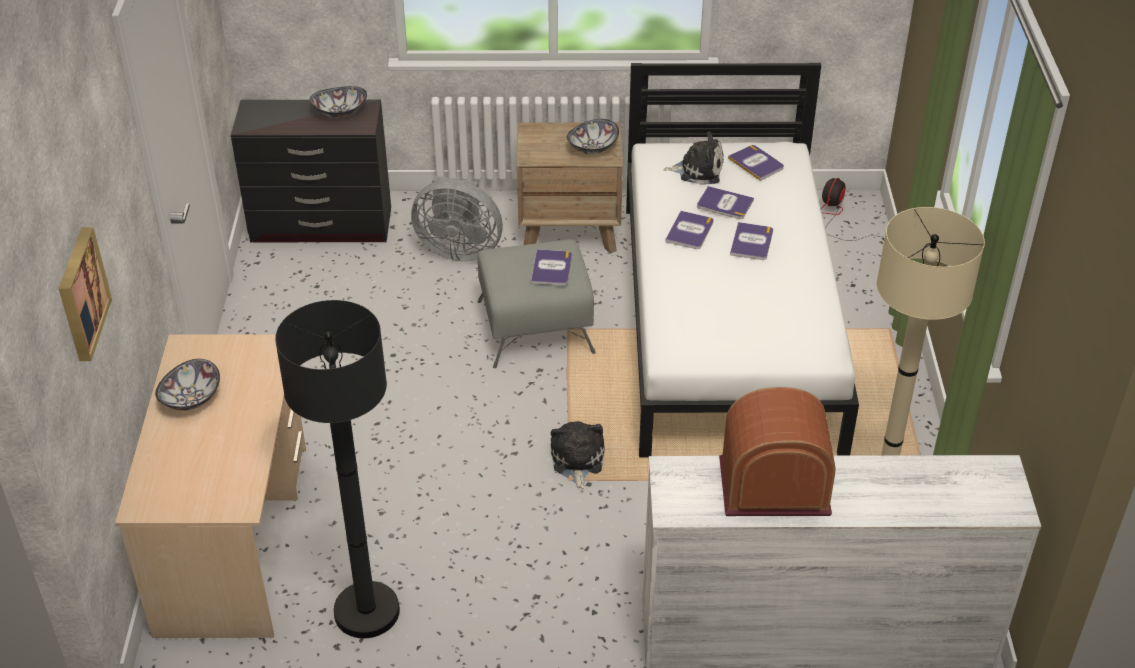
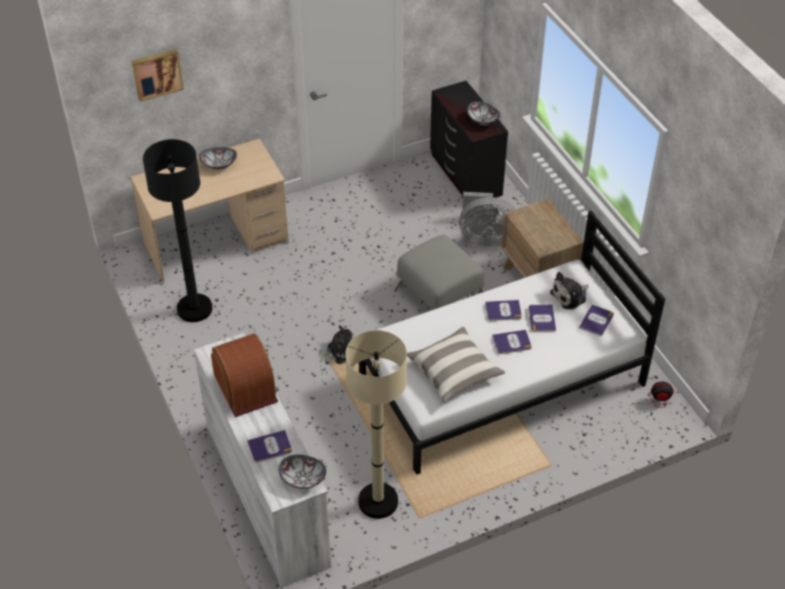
camera: 65 degrees right, 5 degrees up
grey fan [411,176,503,262] -> grey fan turned 75 degrees counterclockwise [459,192,515,247]
book [531,249,572,286] -> book moved to [247,430,292,463]
bowl [567,119,619,154] -> bowl moved to [279,455,326,489]
plush toy [663,131,724,185] -> plush toy turned 75 degrees clockwise [550,272,589,309]
none -> pillow [407,326,505,403]

